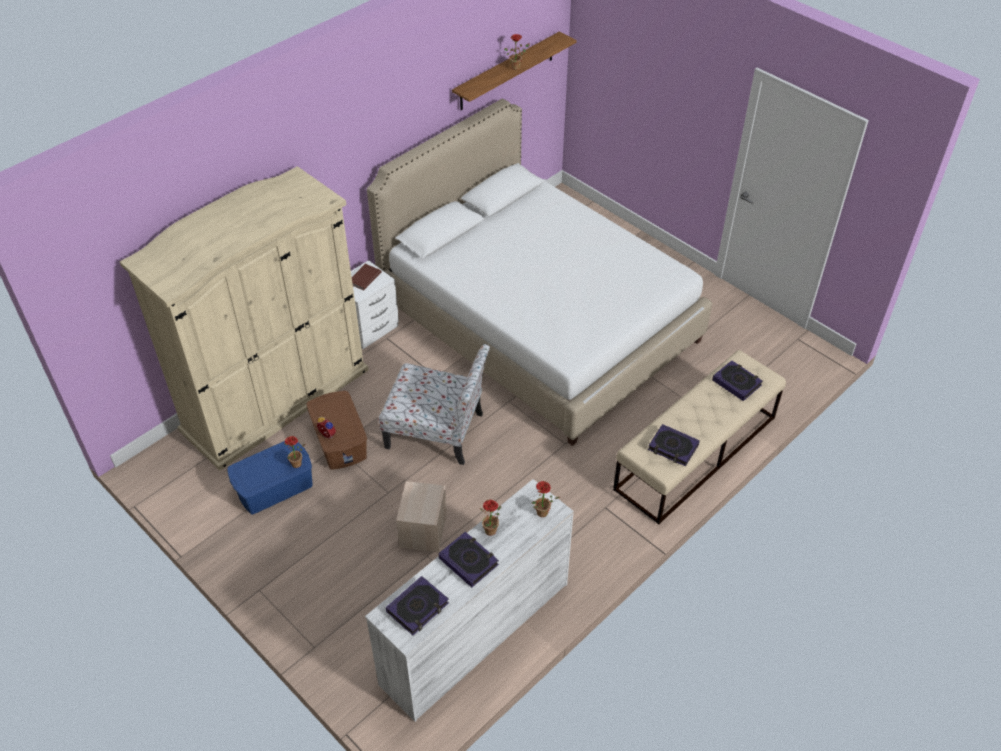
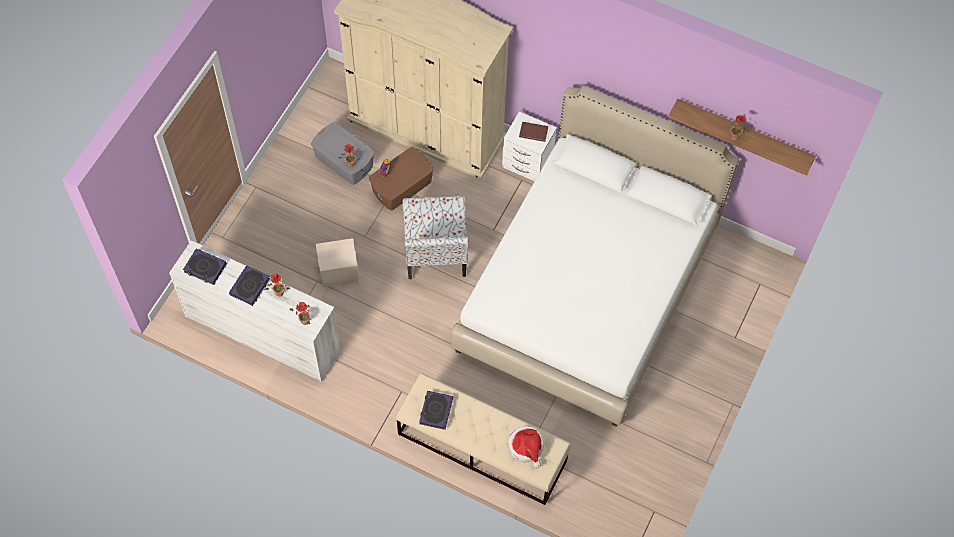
camera: 70 degrees right, 15 degrees up
blue storage box [227,441,313,515] -> grey storage box [311,122,375,185]
book [712,360,763,401] -> hat [508,426,544,468]

